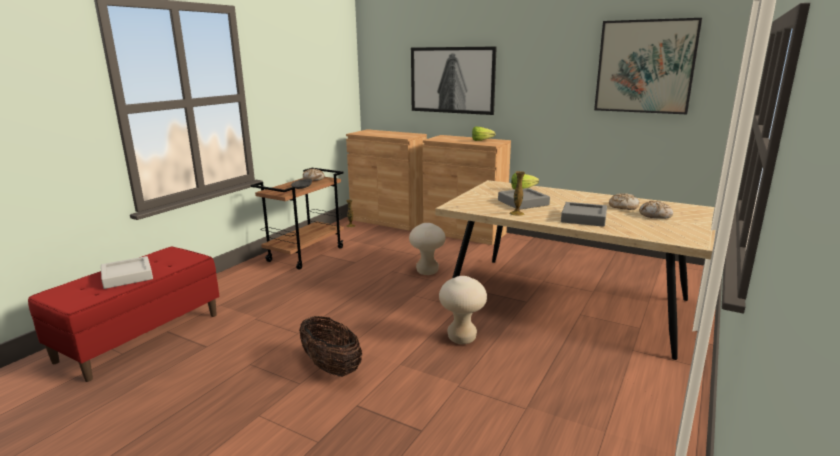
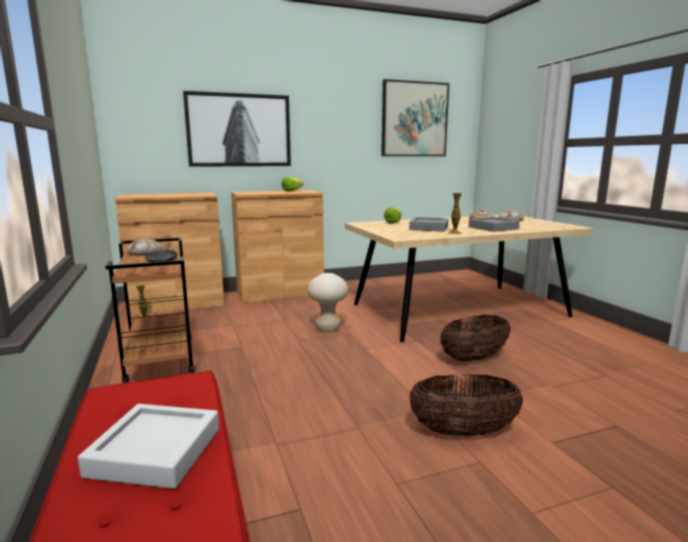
camera: 50 degrees left, 5 degrees down
beige stool [439,276,487,344] -> basket [440,315,511,362]

